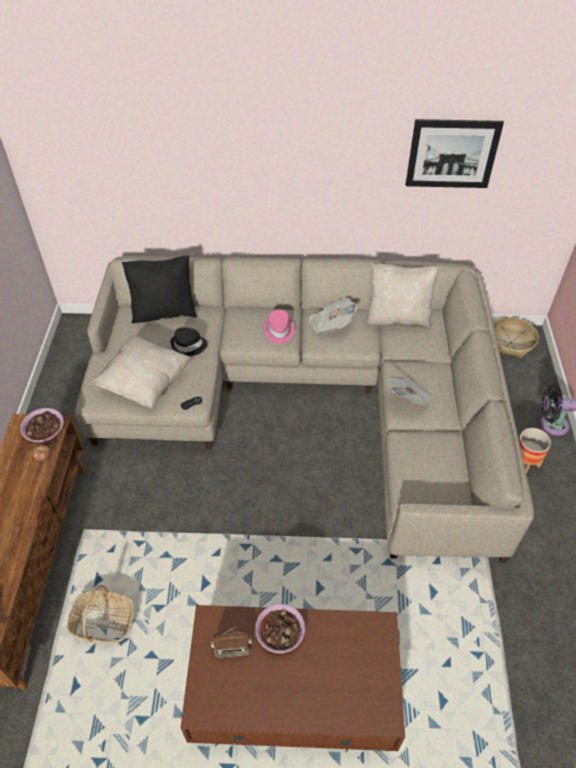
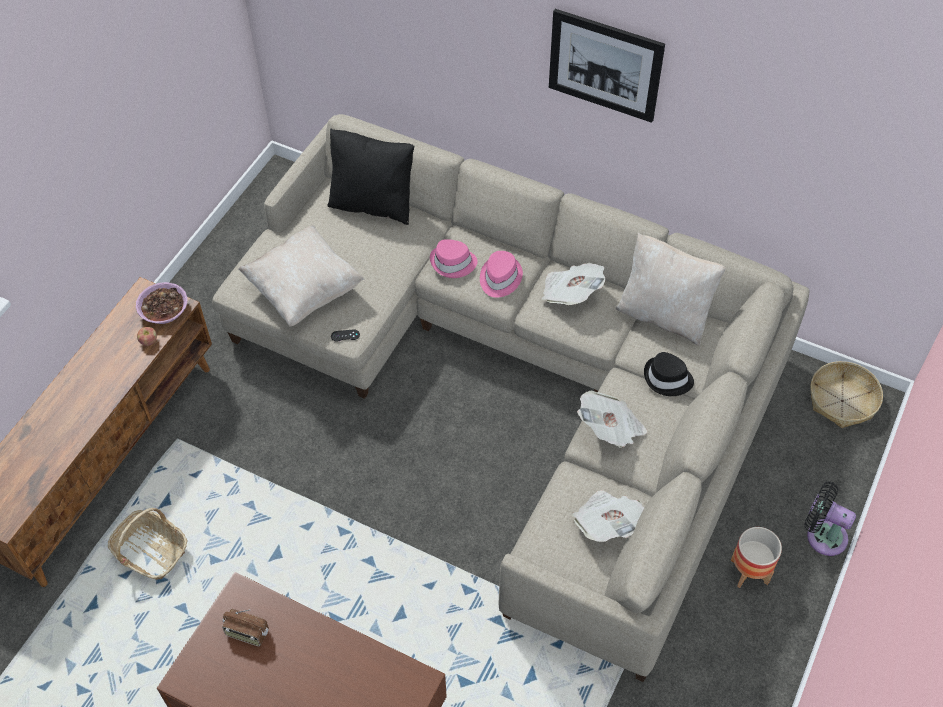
camera: 25 degrees right, 5 degrees up
black hat [170,327,208,356] -> black hat moved to [644,352,694,396]
bowl [255,604,305,653] -> none
picture [406,119,504,188] -> picture moved to [549,9,665,123]
none -> pink hat [430,239,478,278]
none -> newspaper [572,490,644,542]

